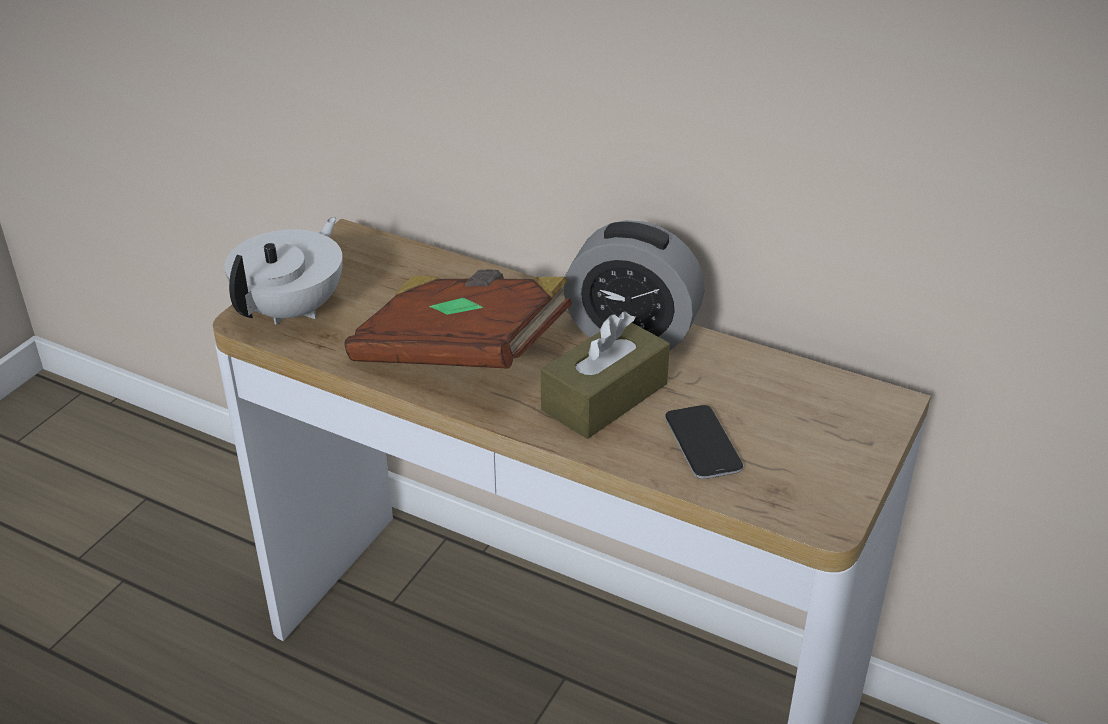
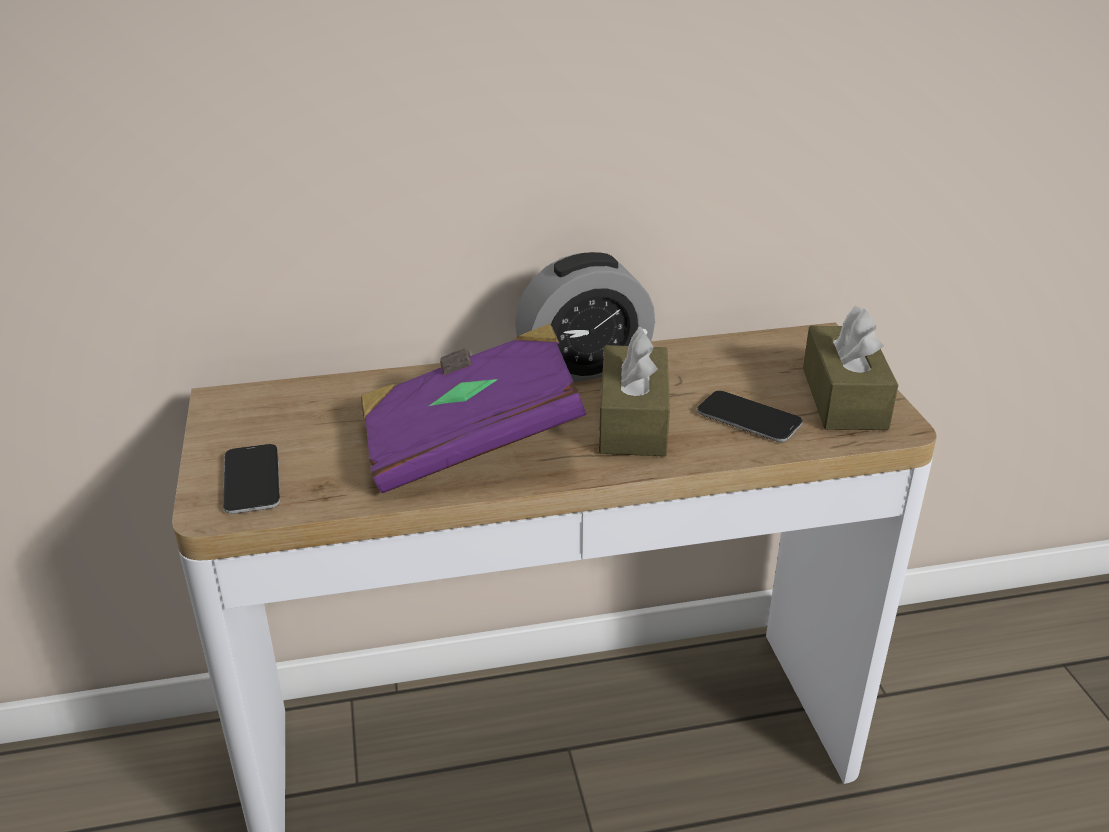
camera: 40 degrees left, 5 degrees down
white teapot [224,217,343,325] -> phone [223,444,280,514]
brown book [344,269,572,369] -> purple book [361,323,586,493]
none -> brown tissue box [803,306,898,430]

